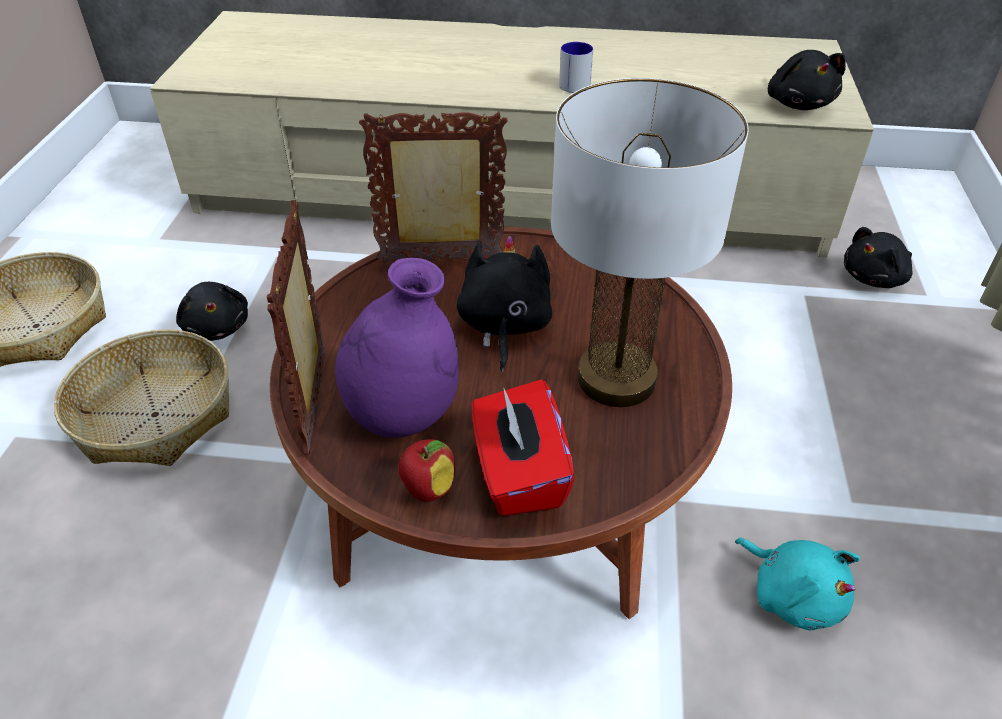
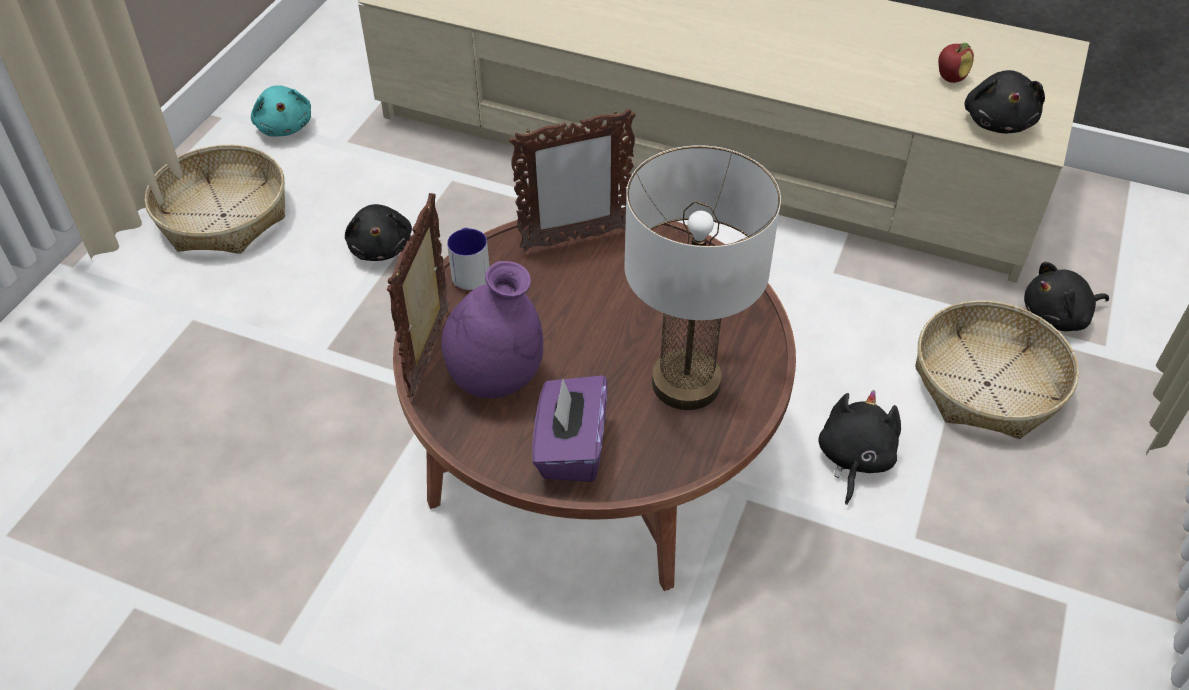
camera: 15 degrees right, 5 degrees up
basket [54,329,229,466] -> basket moved to [915,300,1079,439]
picture frame [359,112,508,263] -> picture frame turned 150 degrees clockwise [509,109,636,251]
apple [398,439,455,502] -> apple moved to [938,43,974,83]
black plush toy [457,236,553,372] -> black plush toy moved to [818,390,901,505]
red tissue box [472,380,575,516] -> purple tissue box [532,375,608,482]
mug [559,42,593,93] -> mug moved to [447,228,490,290]
turquoise plush toy [735,538,860,631] -> turquoise plush toy moved to [251,85,311,137]

